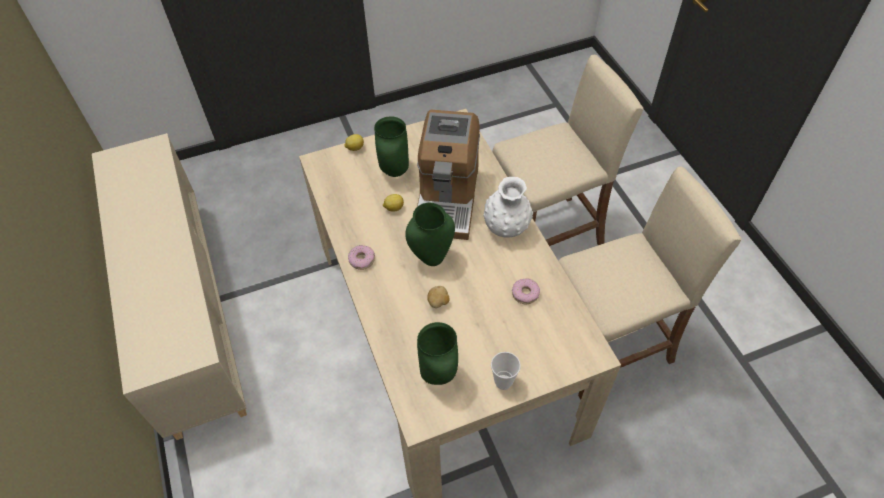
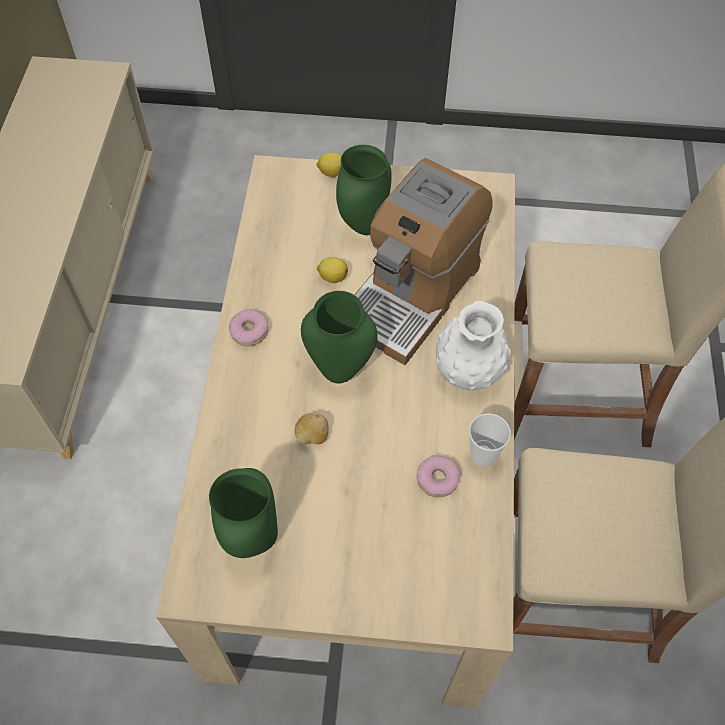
camera: 25 degrees right, 5 degrees up
cup [491,352,521,390] -> cup moved to [469,413,511,466]

